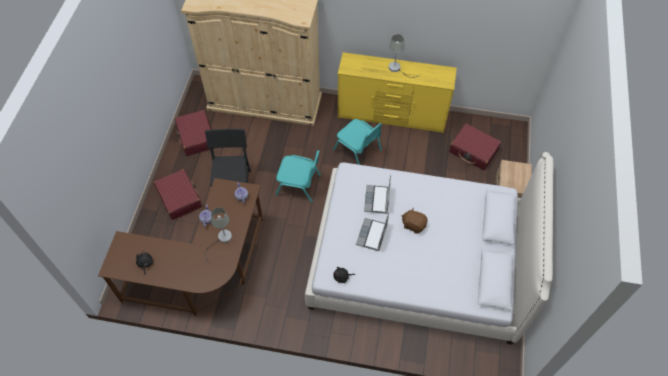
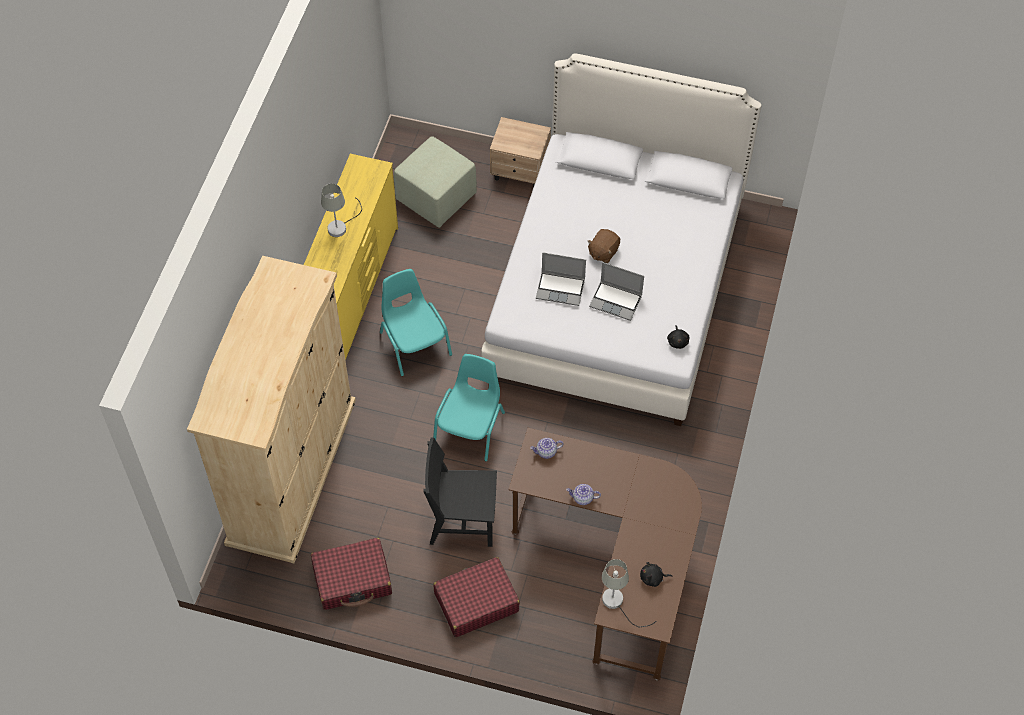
camera: 85 degrees left, 0 degrees up
grey table lamp [205,208,232,263] -> grey table lamp moved to [602,559,656,627]
turquoise chair [333,119,382,165] -> turquoise chair turned 75 degrees counterclockwise [380,269,452,376]
red suitcase [449,124,501,170] -> green ottoman [394,136,477,228]

